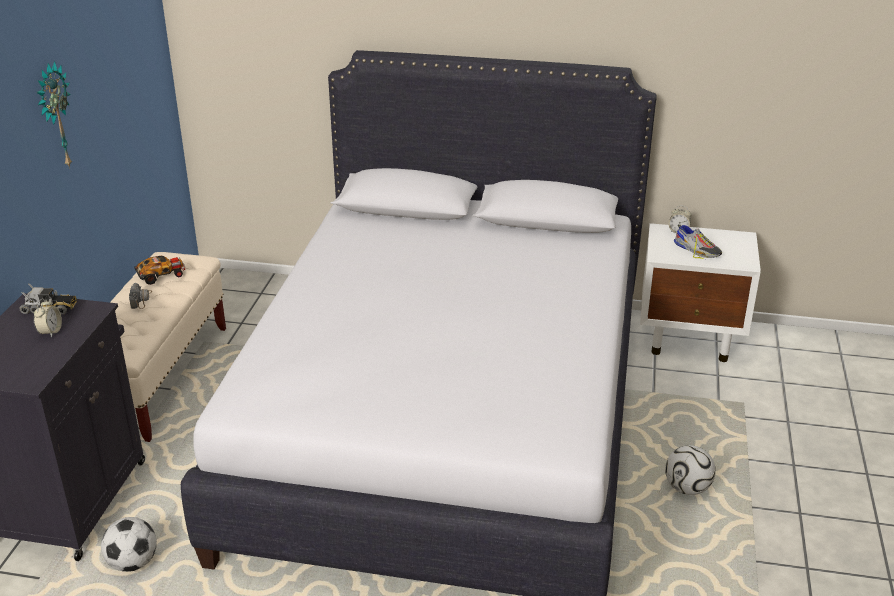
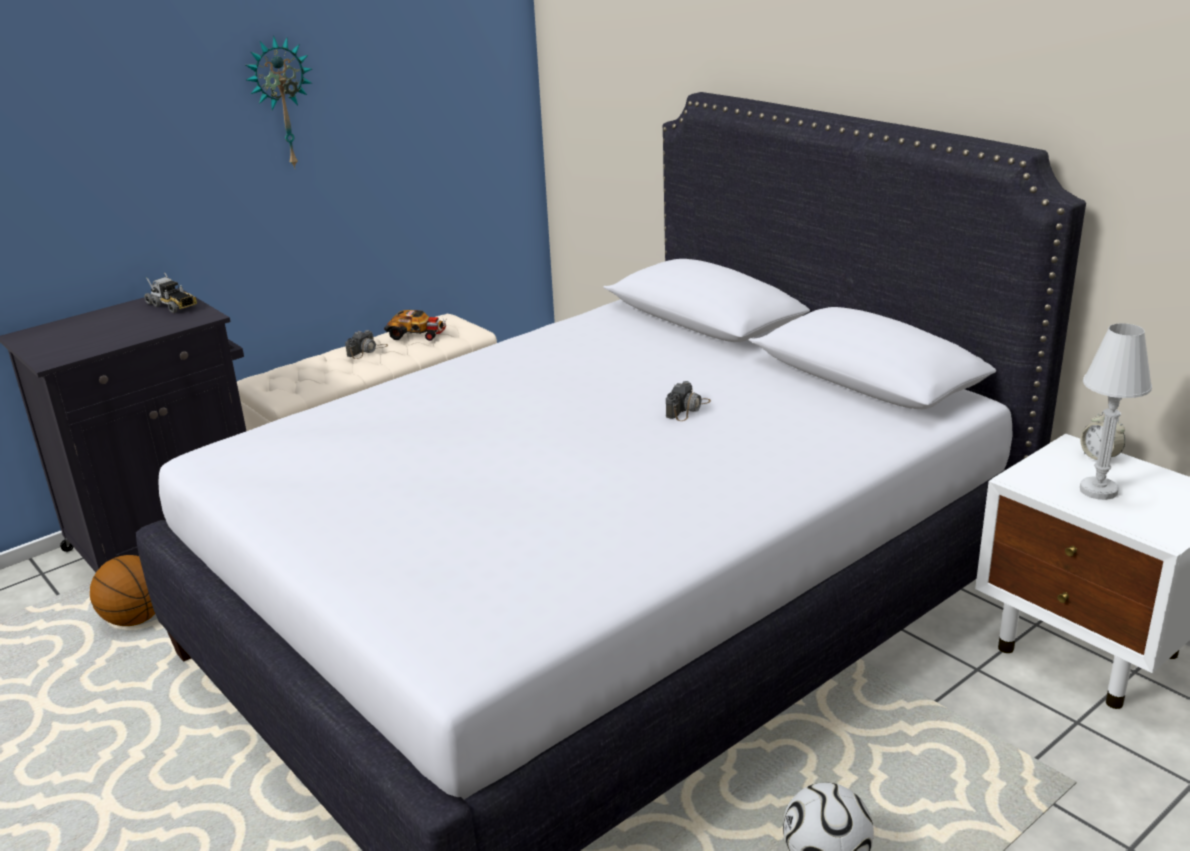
camera: 40 degrees right, 5 degrees down
alarm clock [34,298,62,338] -> none
football [101,517,157,572] -> basketball [90,555,155,626]
shoe [674,224,722,259] -> white table lamp [1080,323,1152,500]
none -> camera [666,381,711,421]

